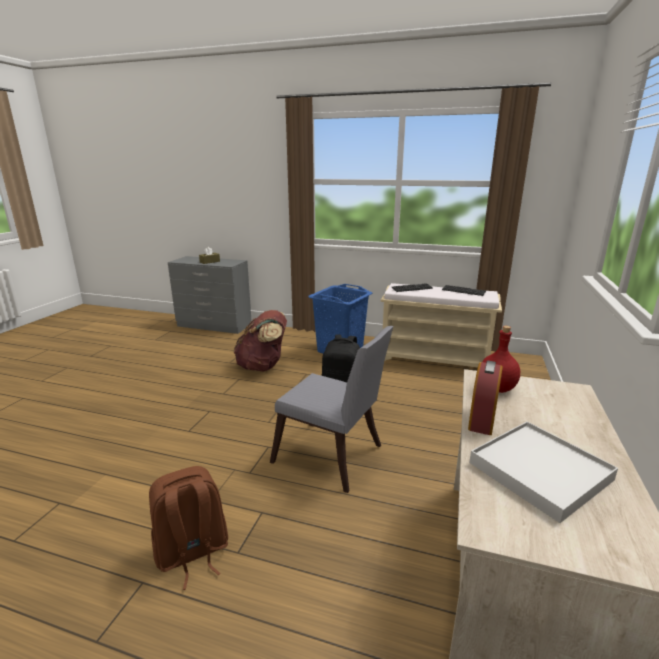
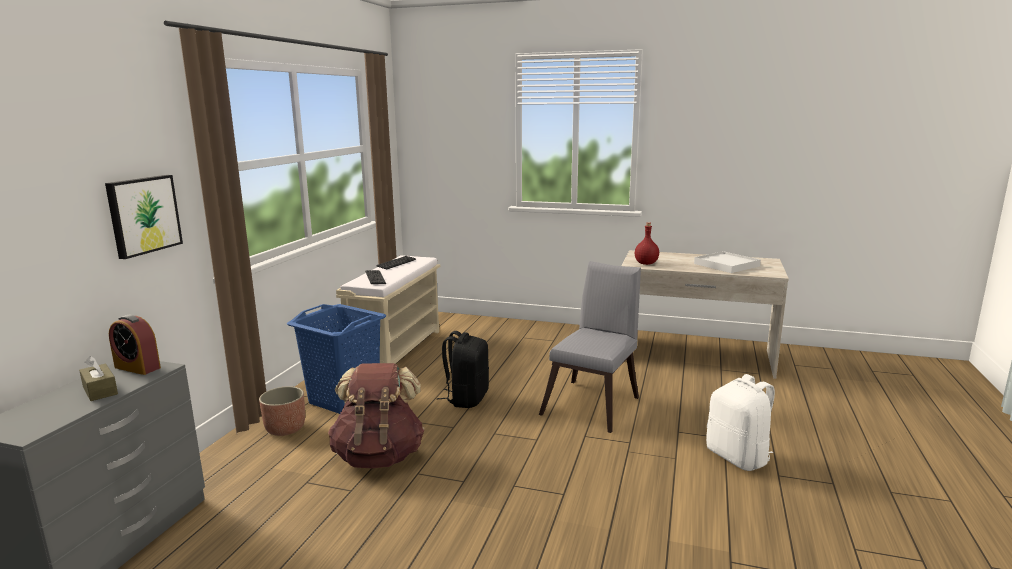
camera: 90 degrees left, 5 degrees down
brown backpack [149,466,228,590] -> white backpack [706,374,775,471]
alarm clock [468,361,503,435] -> alarm clock moved to [109,315,161,375]
none -> picture [105,175,183,259]
none -> planter [259,386,305,436]

